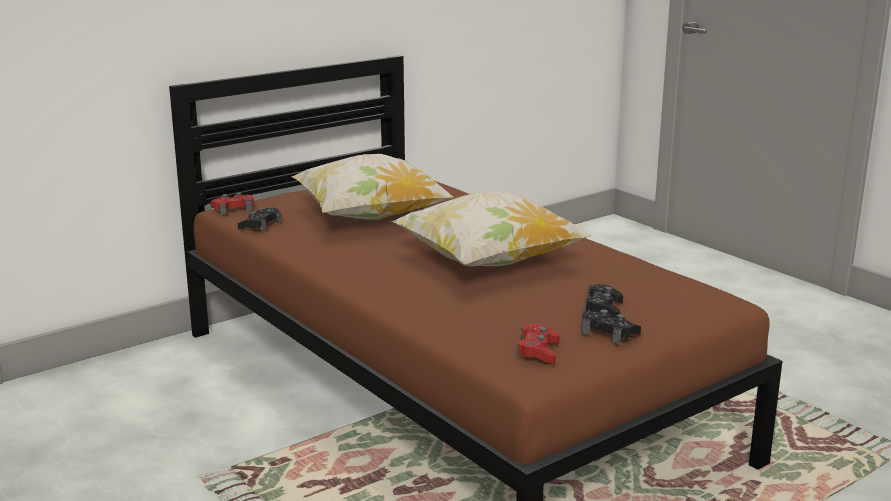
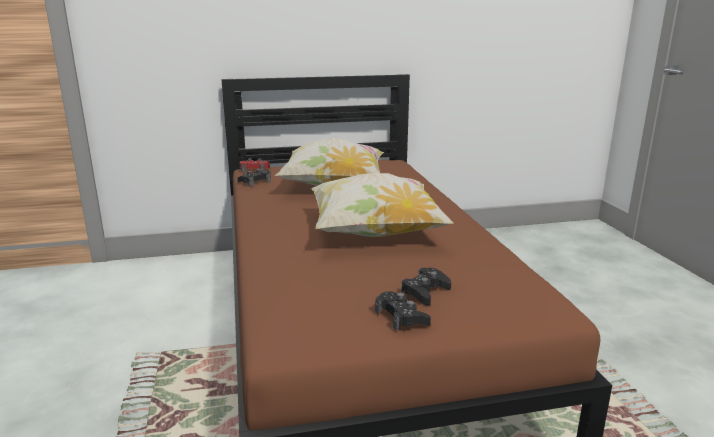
camera: 25 degrees right, 0 degrees up
red game controller [516,323,560,364] -> none

